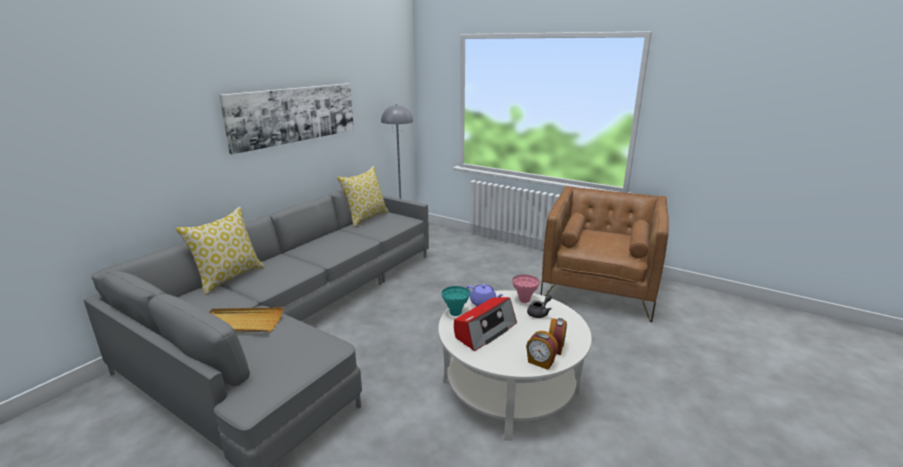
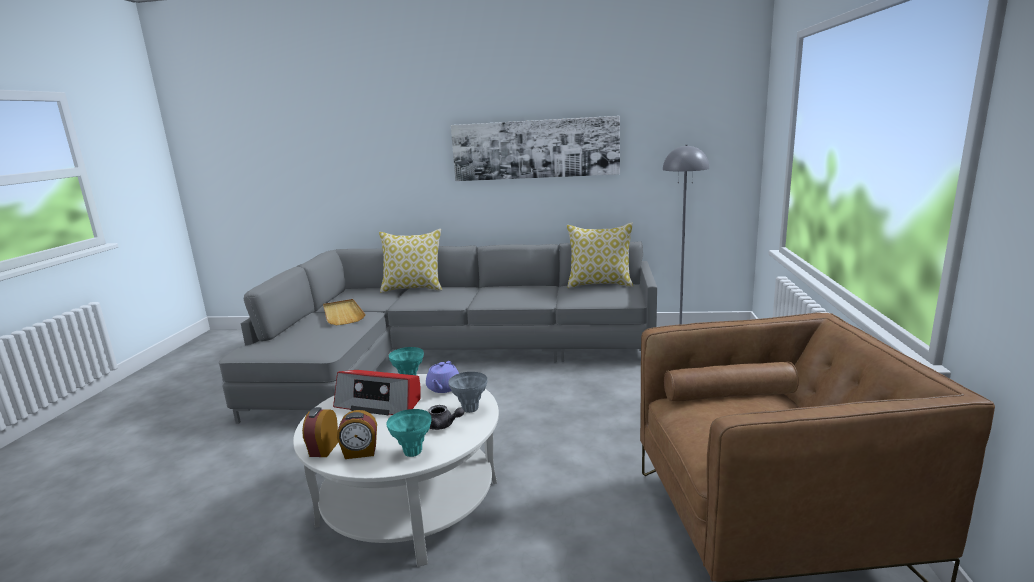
camera: 65 degrees right, 5 degrees down
pink vase [512,275,540,303] -> grey vase [448,372,487,413]
none -> turquoise vase [386,409,431,457]

